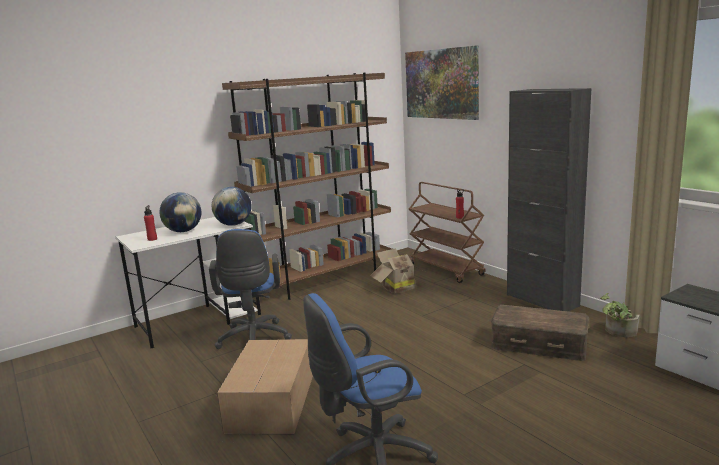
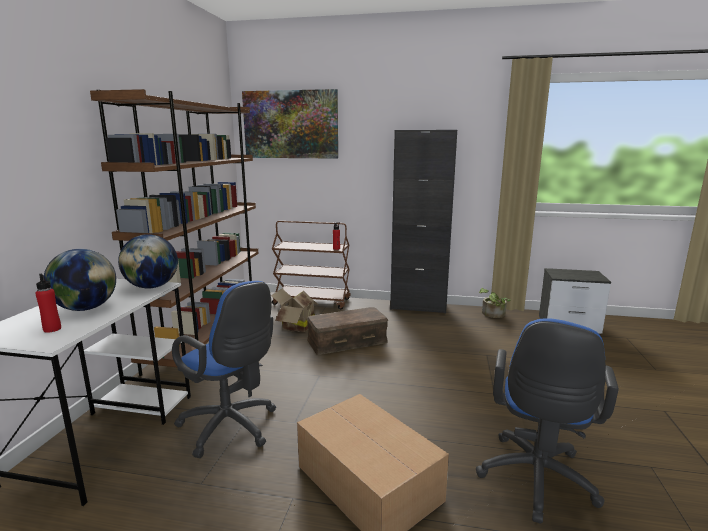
camera: 45 degrees left, 0 degrees up
brown storage box [491,305,589,361] -> brown storage box moved to [307,307,388,355]

